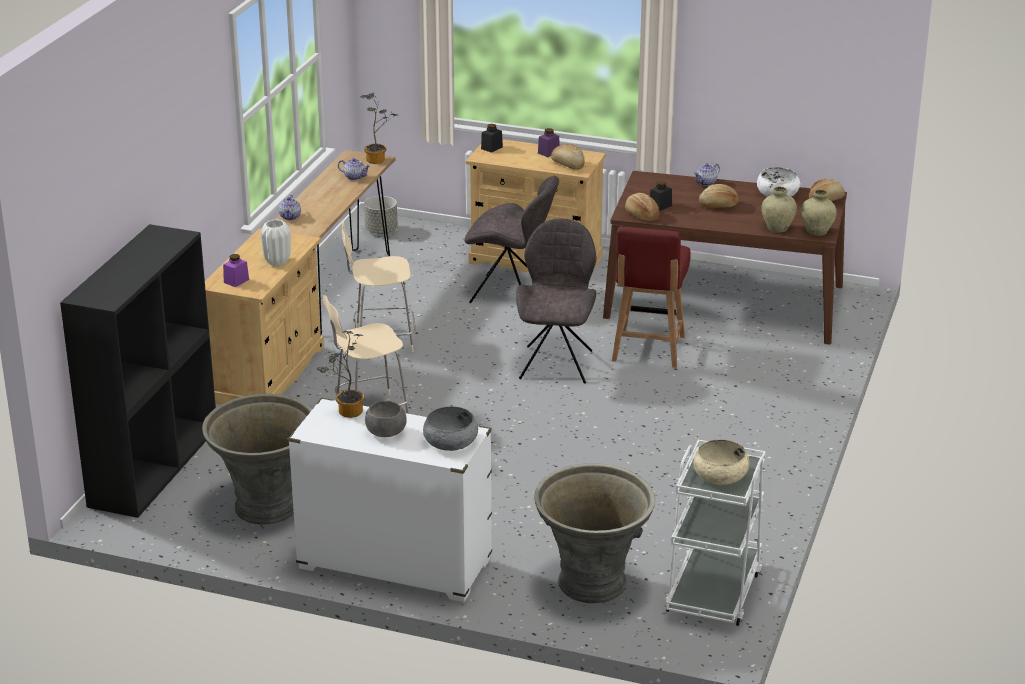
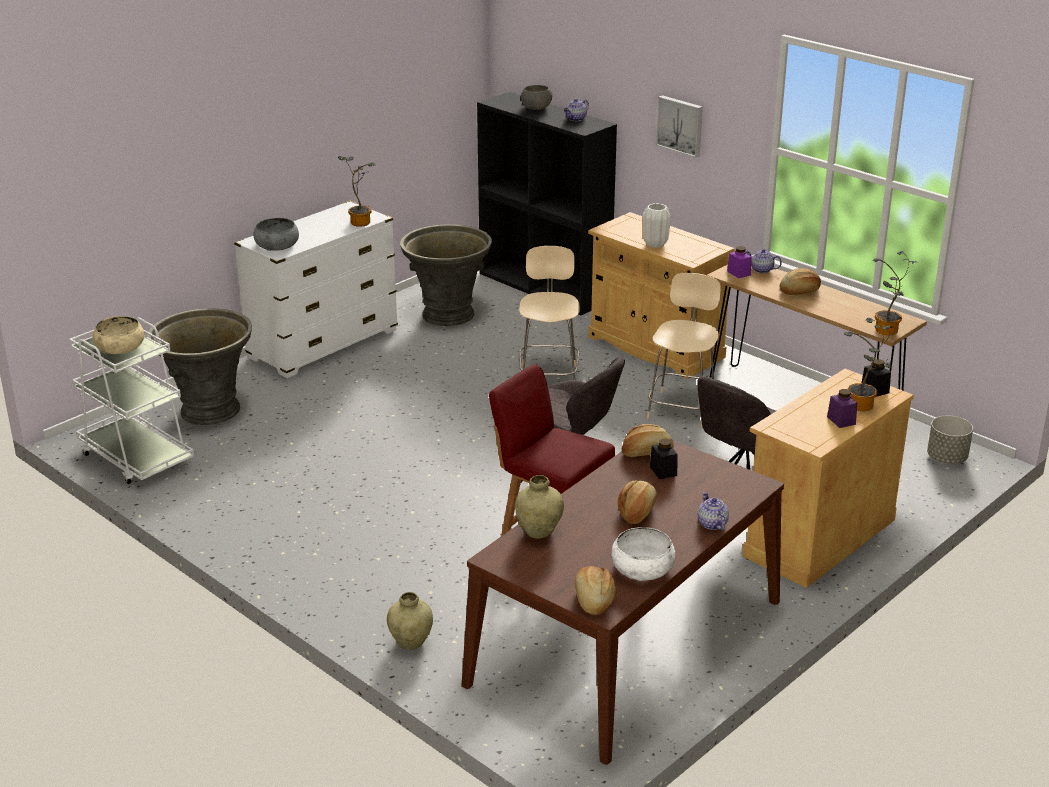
camera: 115 degrees right, 0 degrees up
purple jar [223,254,249,287] -> purple jar moved to [727,246,752,279]
teapot [338,158,370,180] -> teapot moved to [564,99,589,121]
grey bowl [365,401,407,437] -> grey bowl moved to [521,85,552,110]
bread [551,144,585,170] -> bread moved to [779,268,821,295]
beige vase [801,190,837,236] -> beige vase moved to [387,592,433,650]
none -> picture [656,95,703,158]
none -> potted plant [844,318,893,411]

